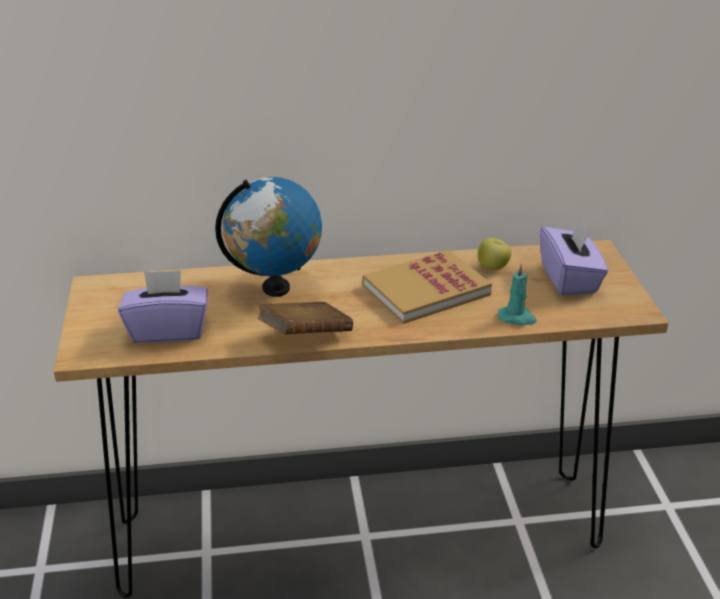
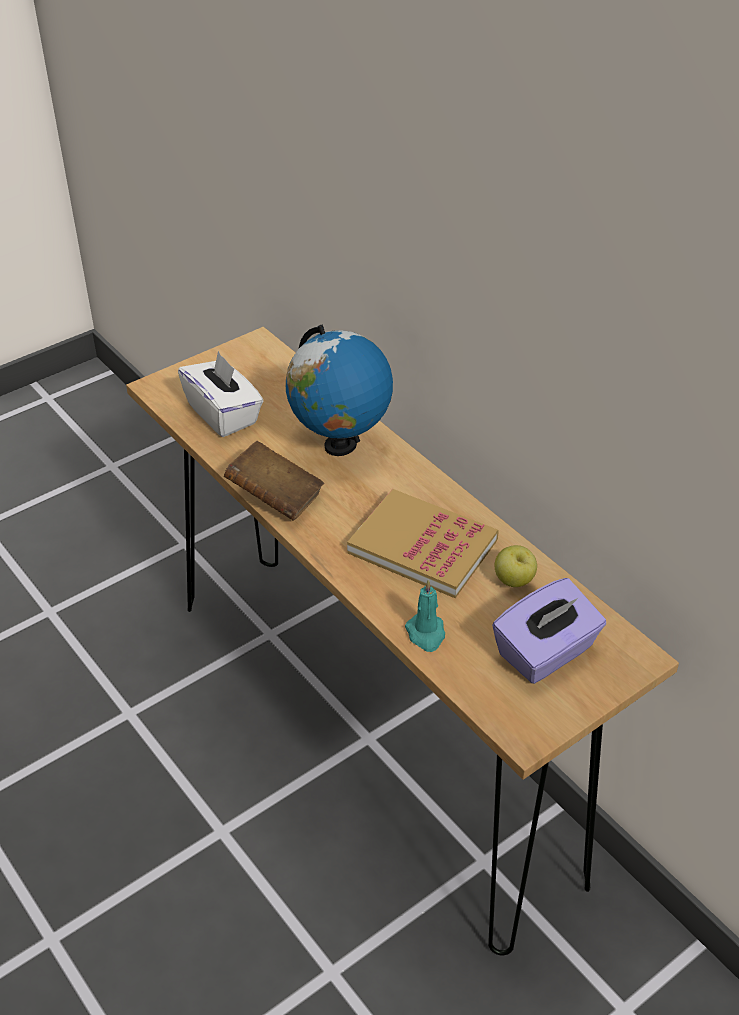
camera: 60 degrees right, 10 degrees up
purple tissue box [118,270,208,343] -> white tissue box [178,351,263,437]

